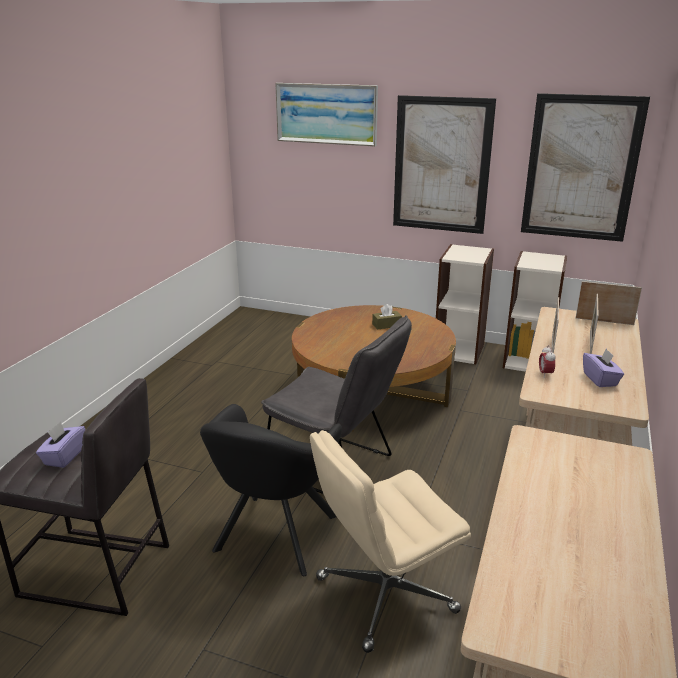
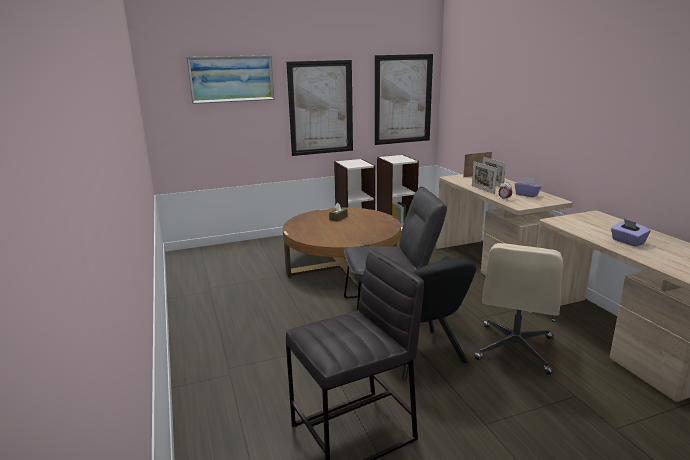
camera: 40 degrees left, 5 degrees down
purple tissue box [36,421,85,468] -> purple tissue box moved to [611,219,651,246]

